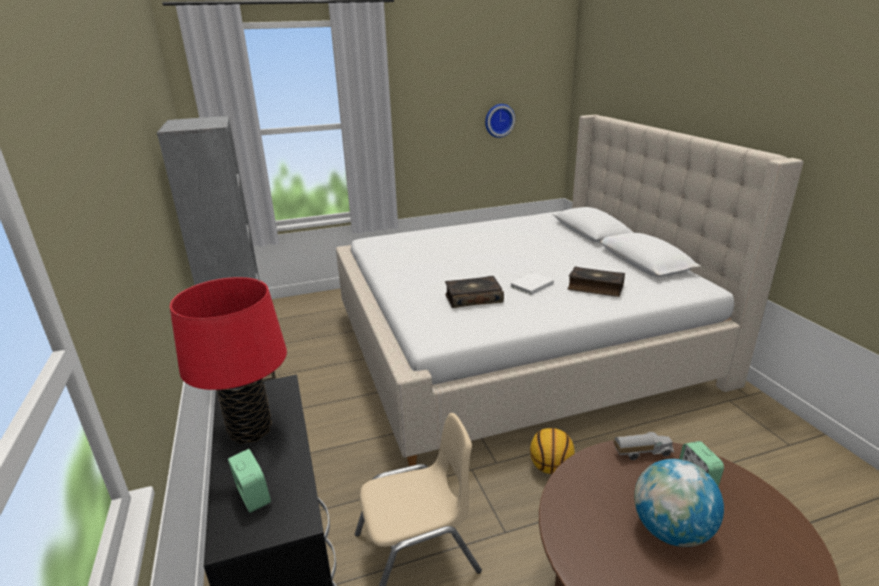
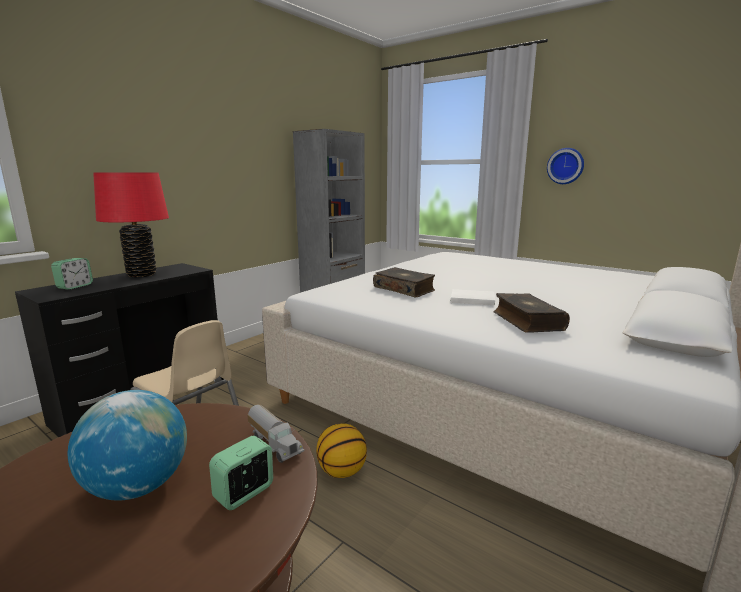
camera: 55 degrees right, 10 degrees down
wall clock [485,104,515,138] -> wall clock moved to [547,148,584,184]

